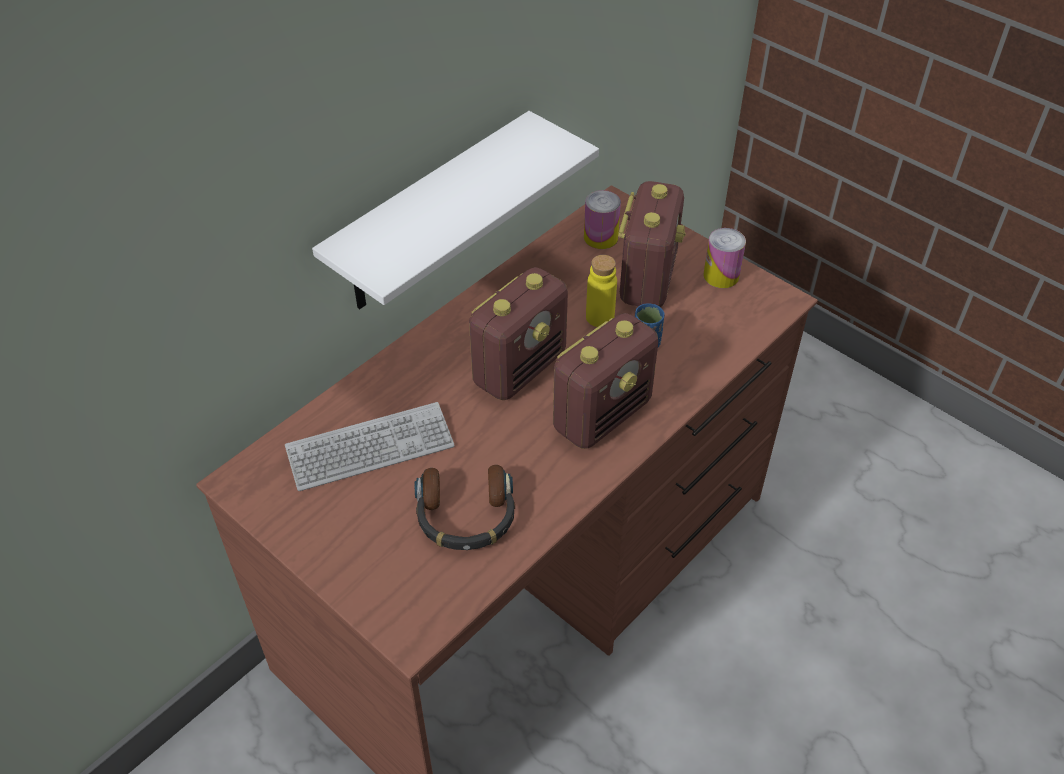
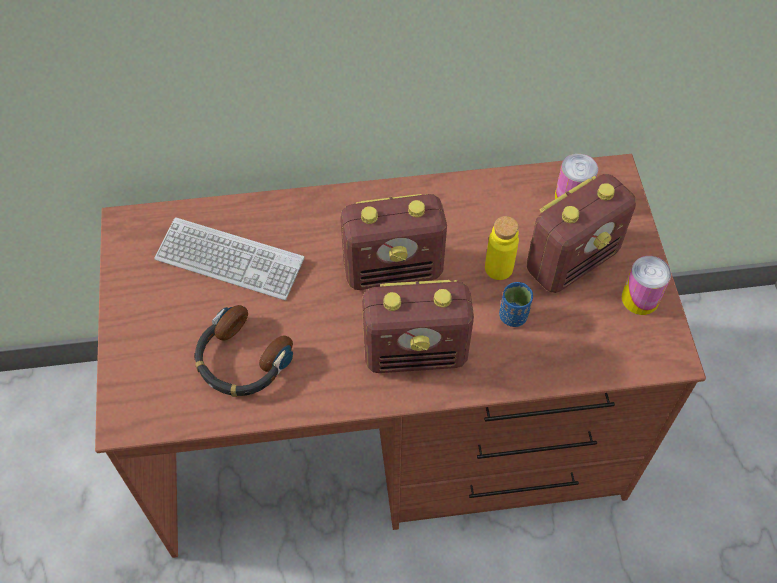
camera: 40 degrees right, 10 degrees up
white shelf [312,111,599,309] -> none

